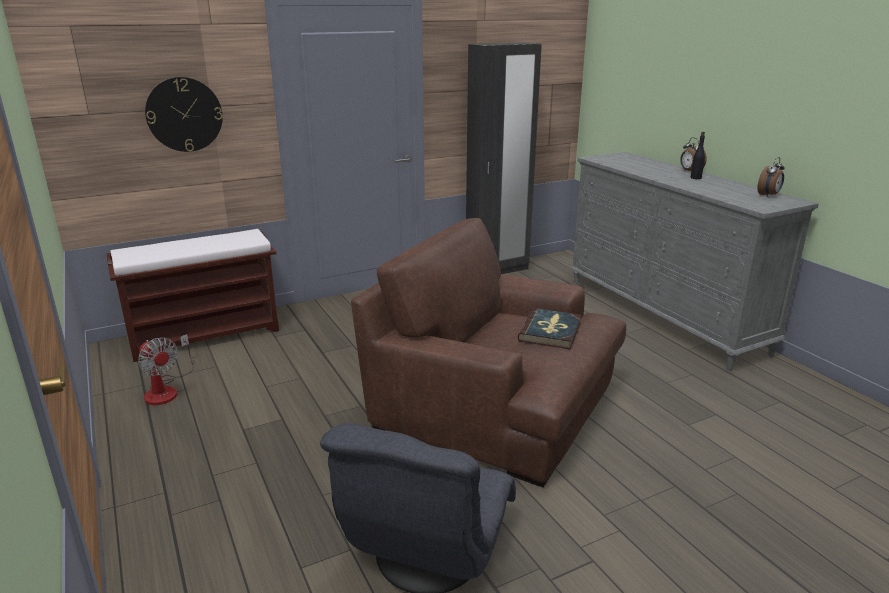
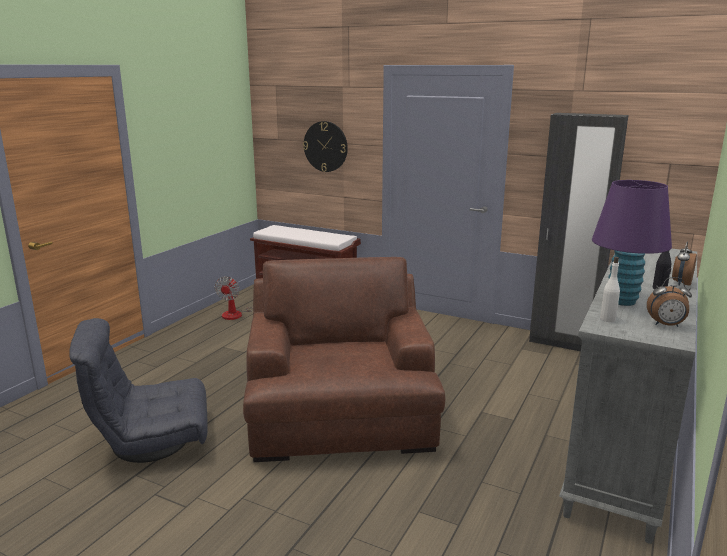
camera: 55 degrees right, 5 degrees down
book [518,308,581,349] -> none
none -> purple table lamp [592,180,672,306]
none -> white bottle [600,257,620,322]

